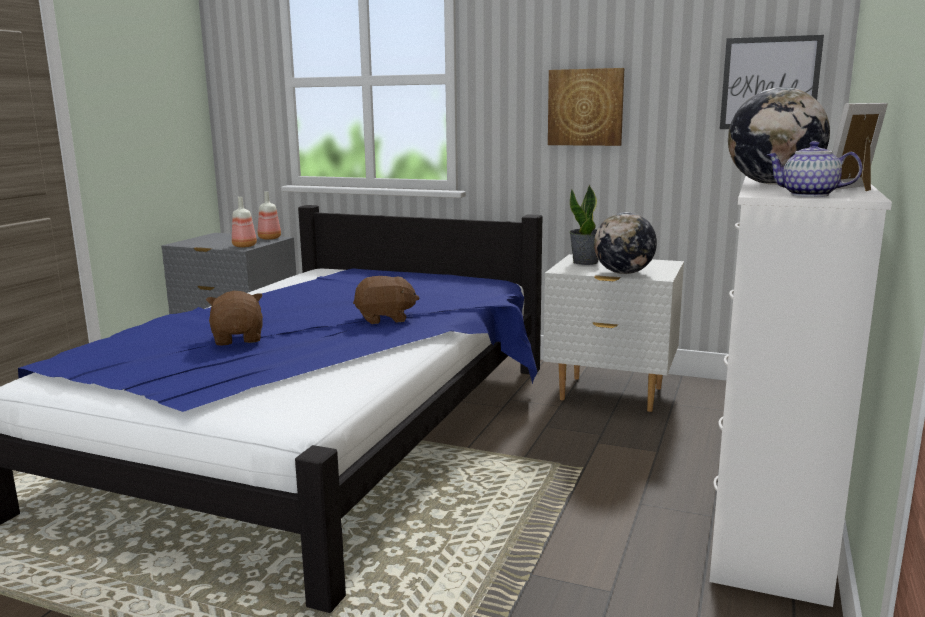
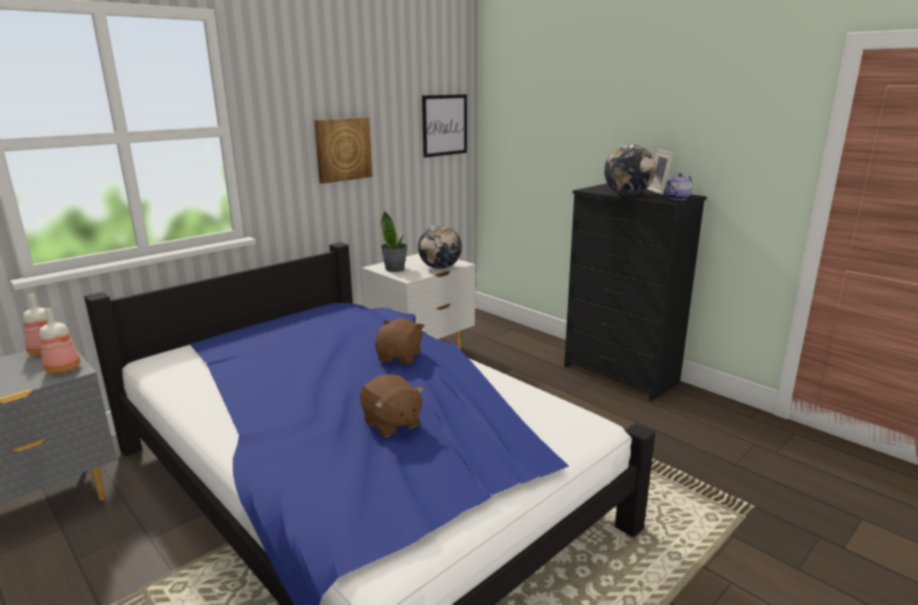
camera: 65 degrees left, 5 degrees up
brown plush toy [206,291,263,346] -> brown plush toy turned 135 degrees counterclockwise [360,374,424,437]
white dresser [709,176,892,607] -> black dresser [564,183,707,401]

